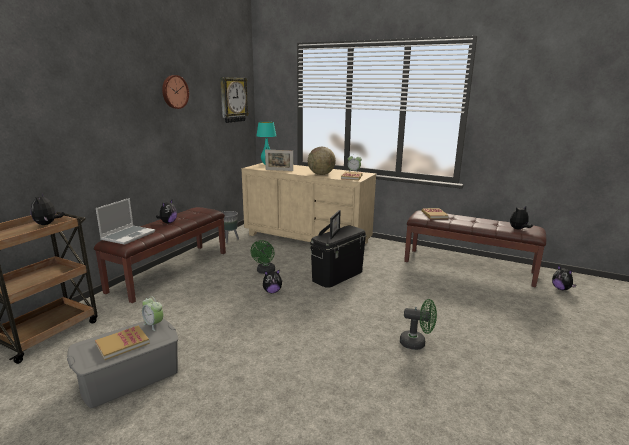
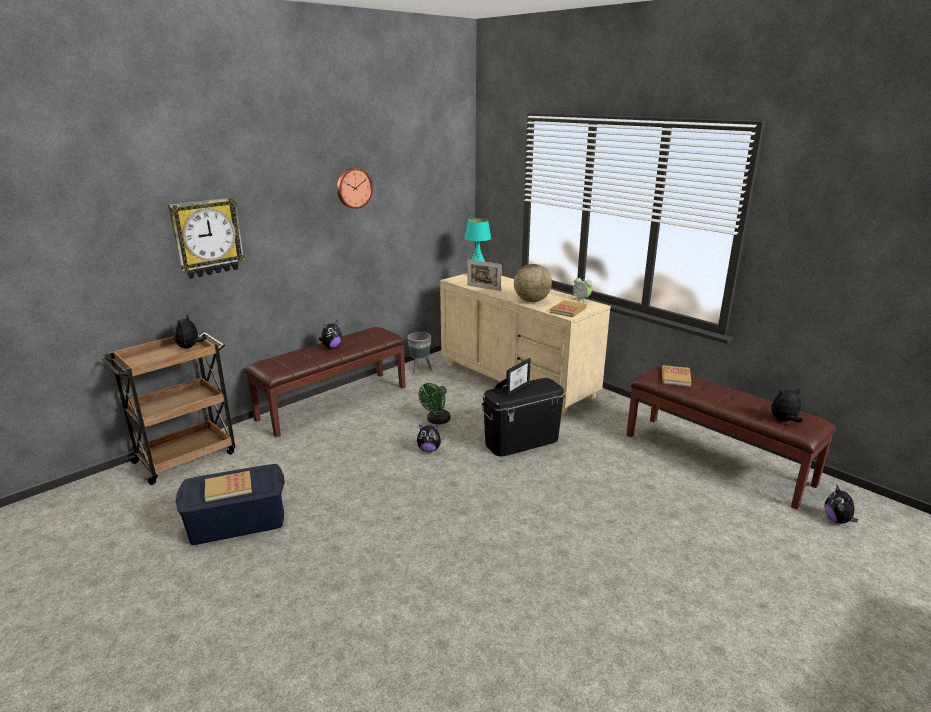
camera: 20 degrees right, 5 degrees up
grey storage box [67,318,178,408] -> blue storage box [176,464,285,545]
laptop [96,198,155,245] -> none
alarm clock [142,296,163,331] -> none
wall clock [220,77,249,123] -> wall clock moved to [168,197,245,279]
green fan [400,299,437,350] -> none

